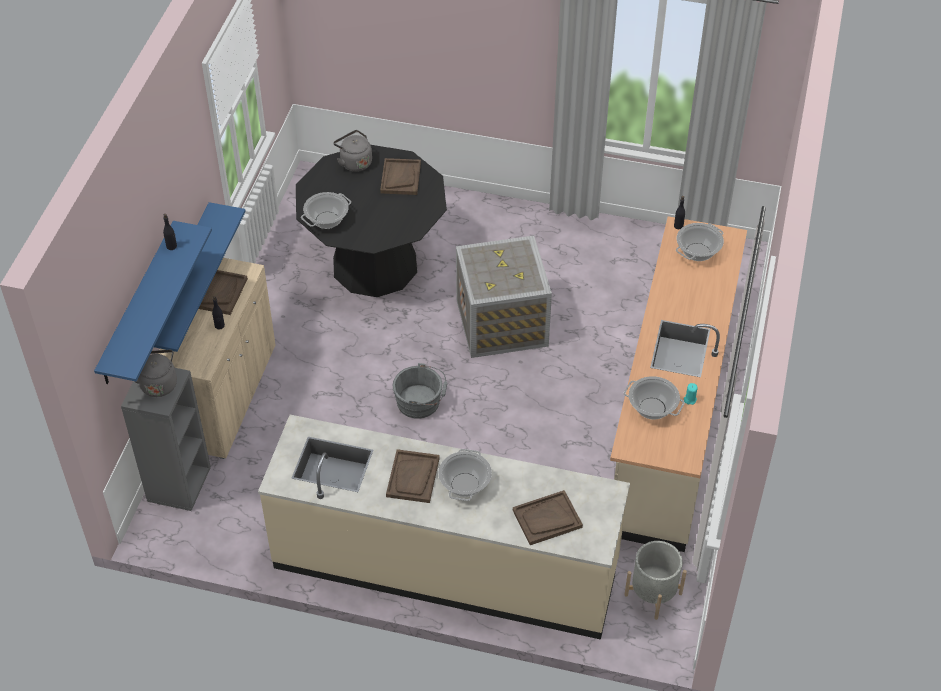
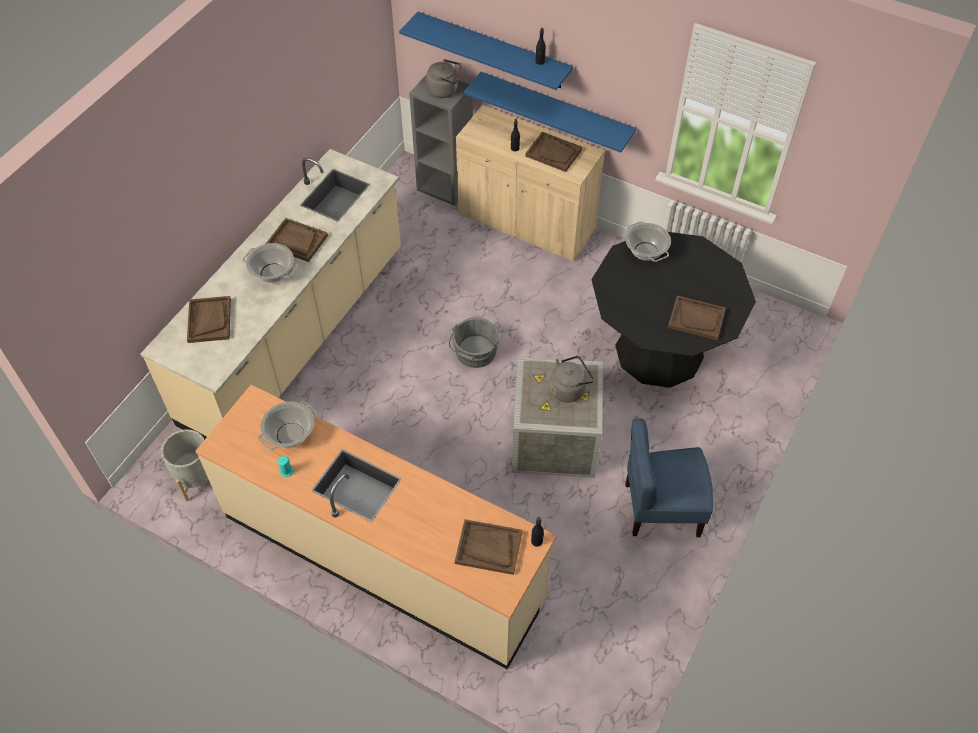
camera: 105 degrees right, 5 degrees up
grey kettle [333,130,372,172] -> grey kettle moved to [550,356,594,403]
cooking pot [676,223,724,261] -> brown tray [455,519,523,575]
none -> blue chair [625,418,714,537]

